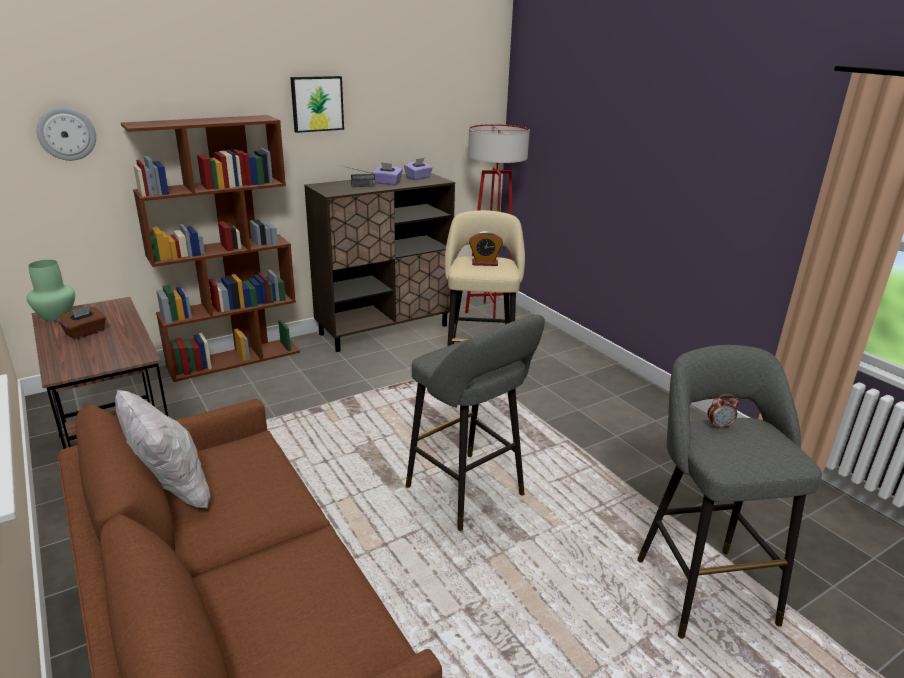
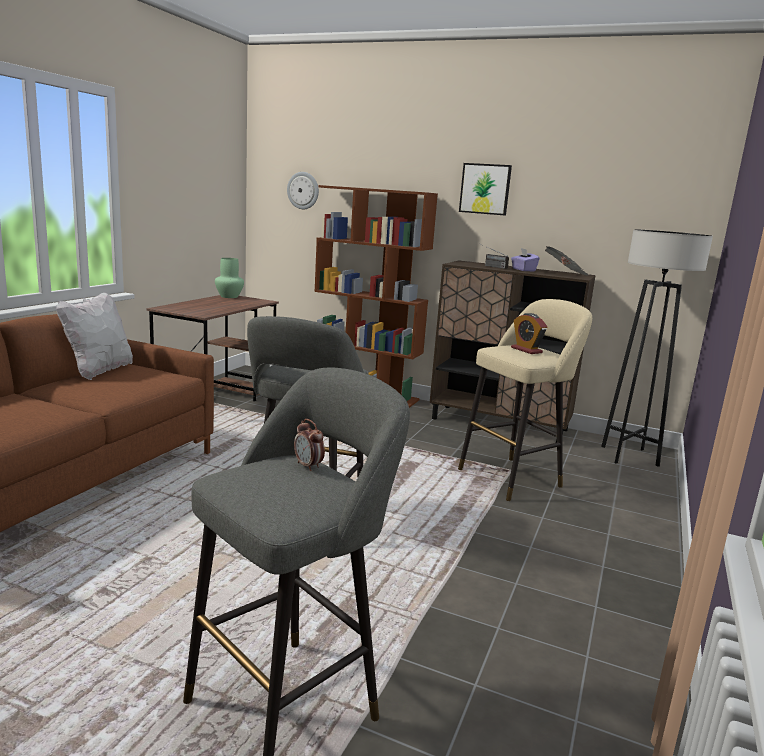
camera: 55 degrees right, 10 degrees down
brown tissue box [58,306,106,340] -> none
purple tissue box [404,158,433,180] -> newspaper [545,246,589,276]
red floor lamp [465,124,530,319] -> grey floor lamp [601,229,713,467]

